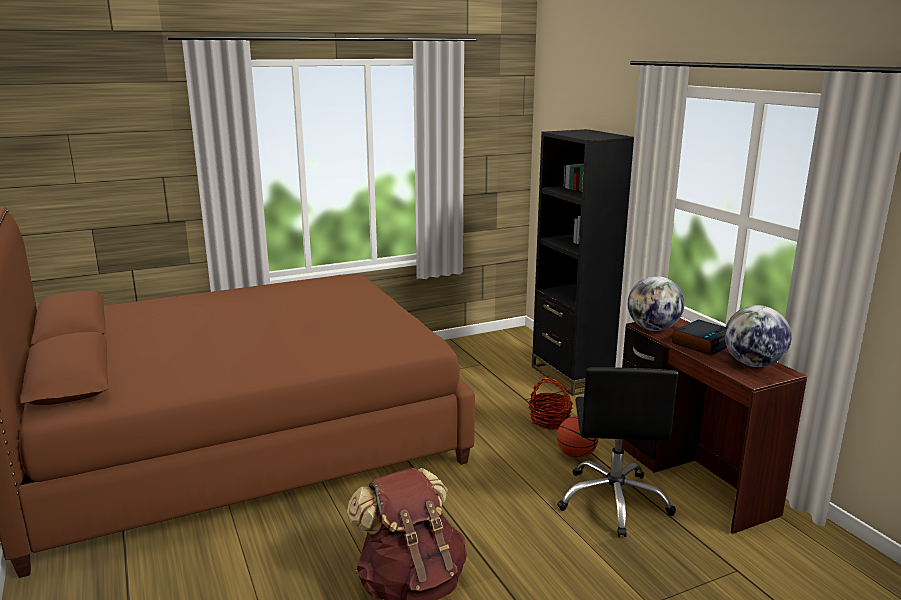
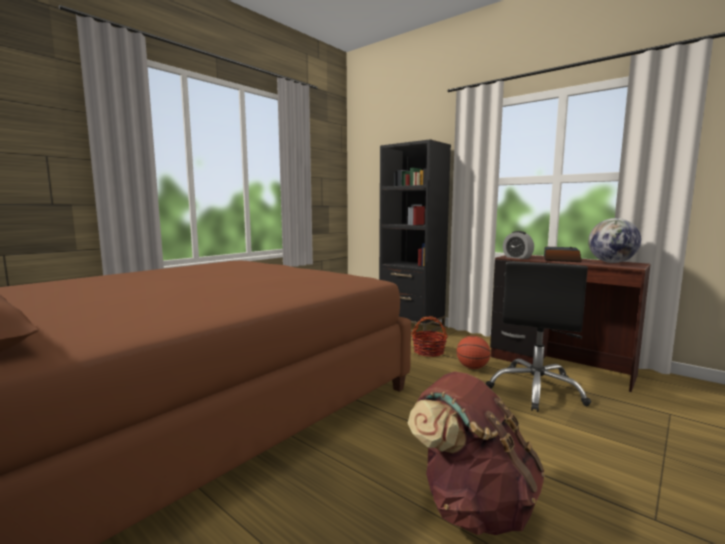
camera: 25 degrees left, 10 degrees down
black office chair [557,367,679,537] -> black office chair turned 45 degrees clockwise [486,262,591,412]
globe [628,276,685,331] -> alarm clock [503,231,534,259]

